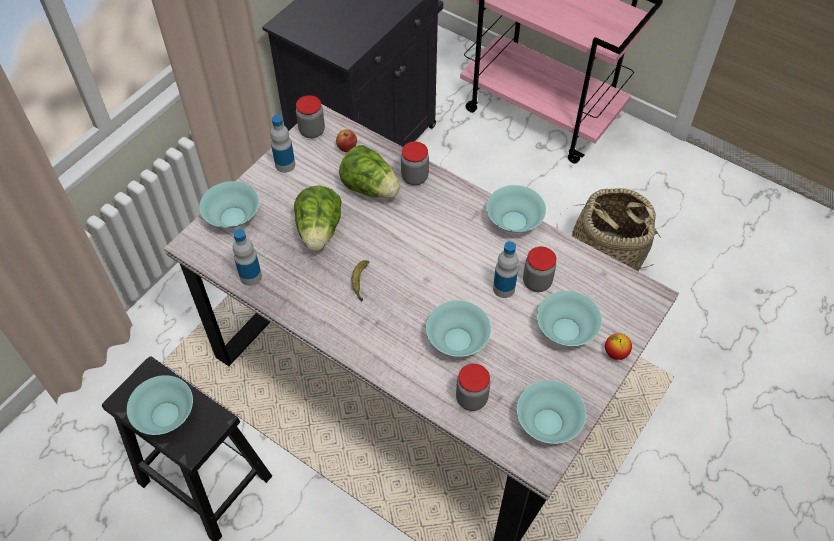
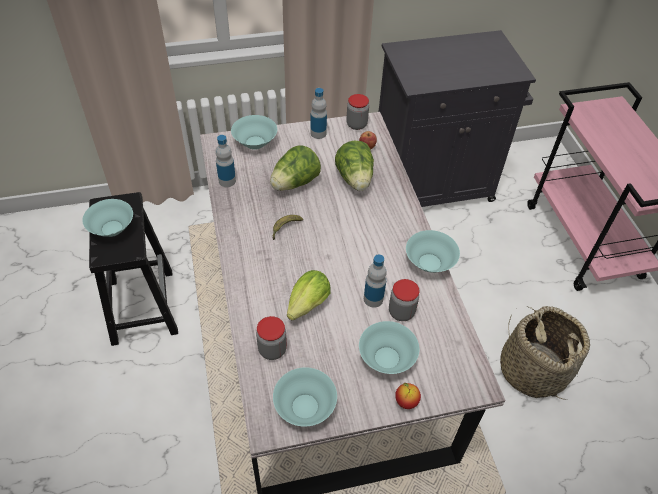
camera: 40 degrees right, 5 degrees down
jar [401,141,429,185] -> none
turquoise bowl [426,300,491,357] -> lettuce [287,270,330,320]

